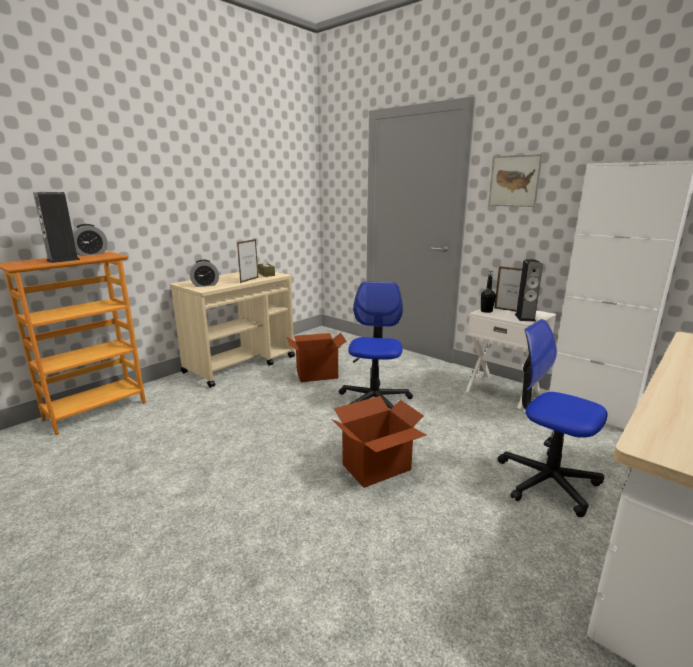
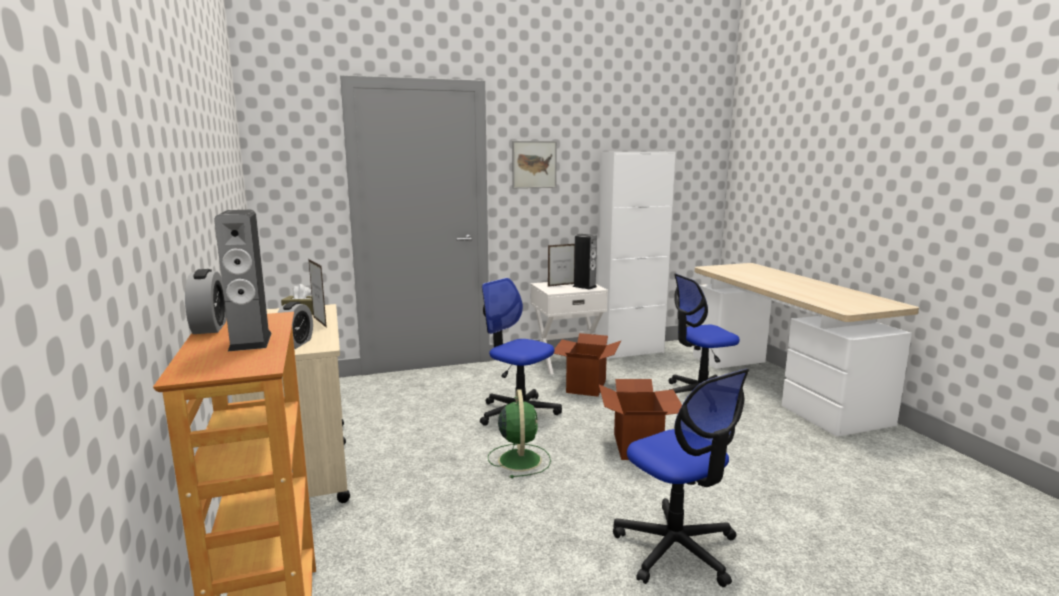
camera: 60 degrees left, 5 degrees down
cardboard box [287,333,346,382] -> cardboard box moved to [554,333,621,397]
black bottle [481,271,496,313] -> none
none -> green fan [488,389,551,478]
none -> office chair [613,369,749,587]

